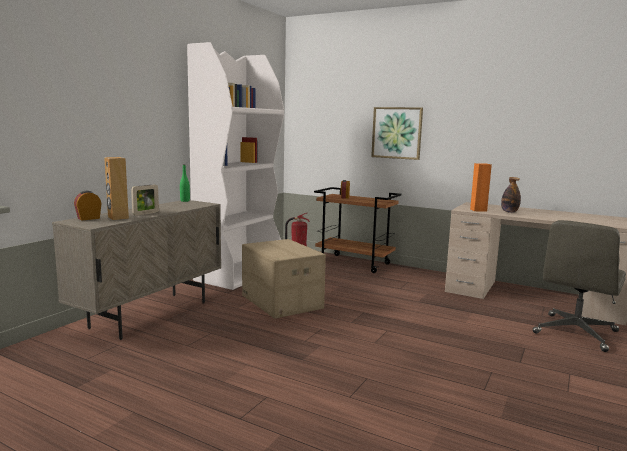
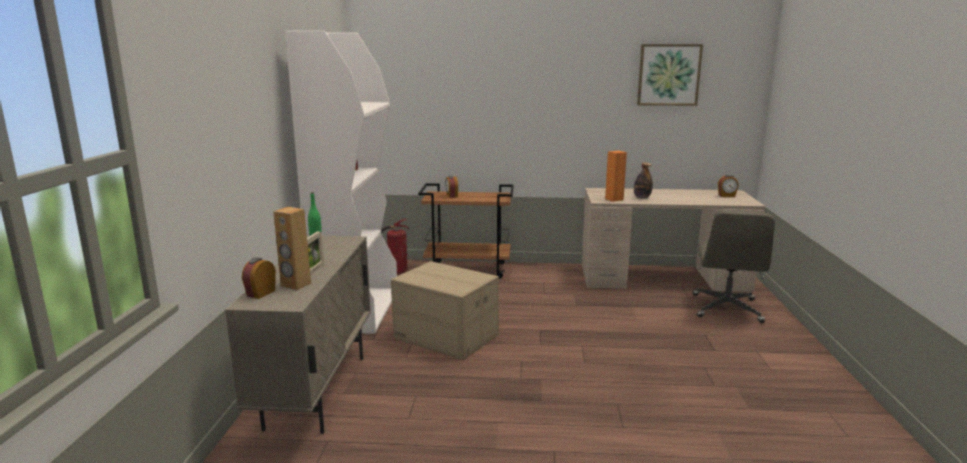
camera: 25 degrees left, 5 degrees up
picture [371,107,423,160] -> picture moved to [637,44,703,106]
none -> alarm clock [718,175,739,197]

